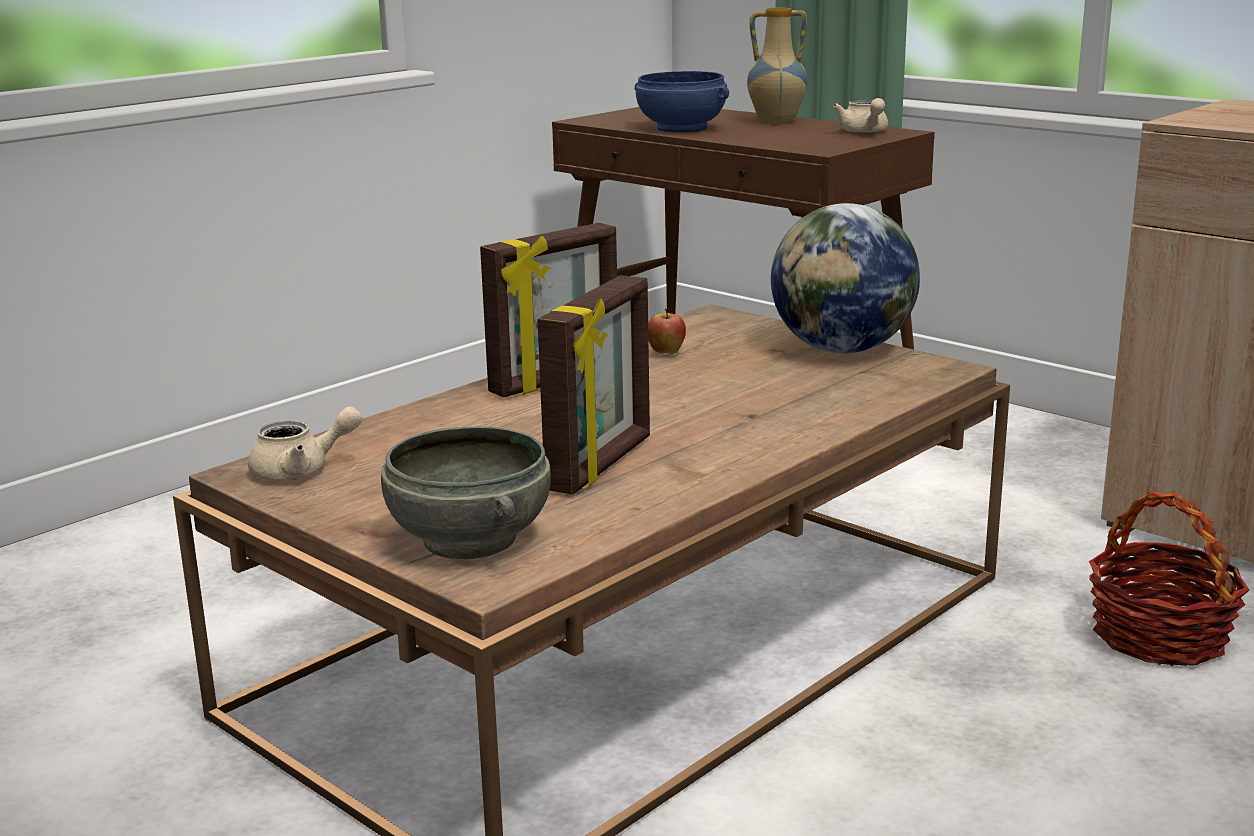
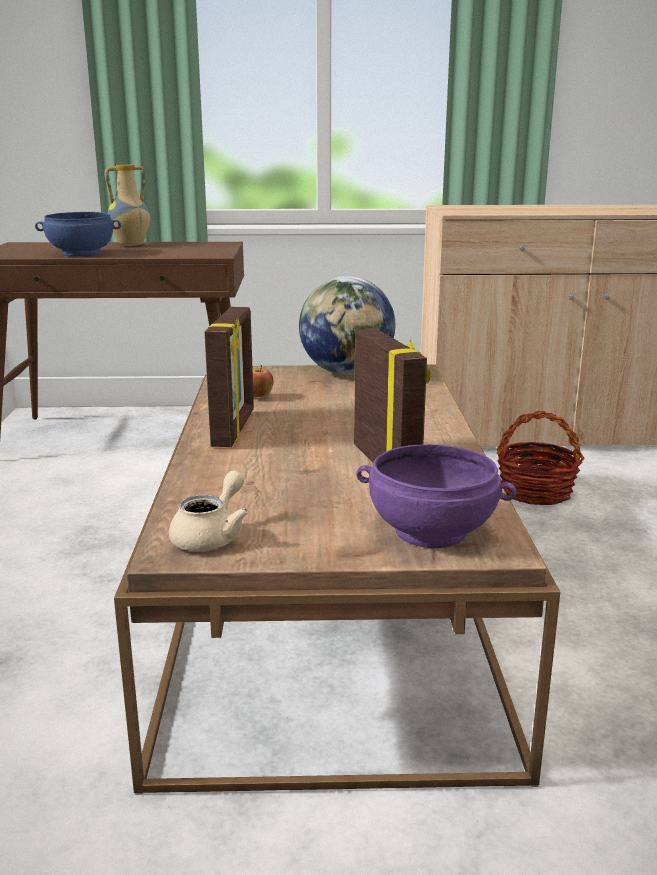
camera: 45 degrees left, 0 degrees up
grey bowl [381,426,551,559] -> purple bowl [356,444,517,548]
beige teapot [833,98,888,133] -> none

